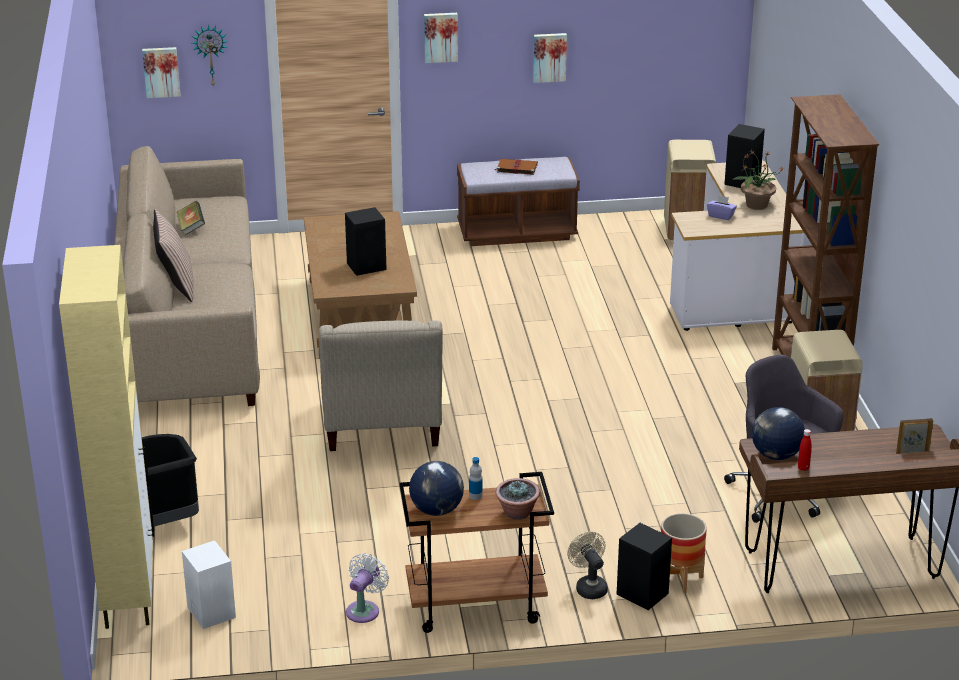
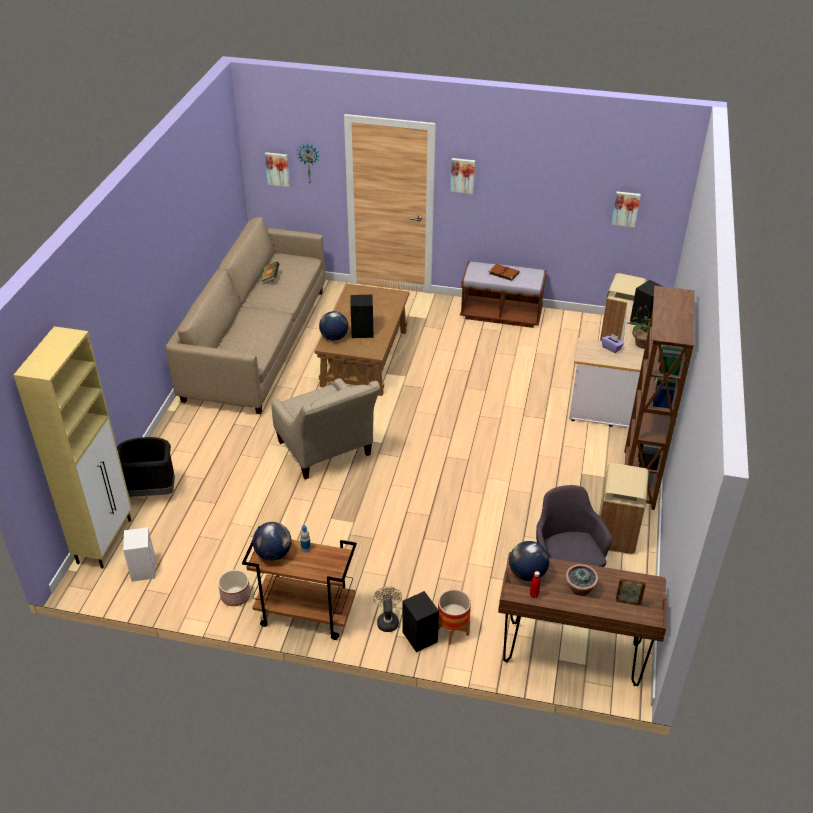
camera: 20 degrees right, 10 degrees up
pillow [153,209,194,302] -> none
beige armchair [319,320,443,451] -> beige armchair turned 45 degrees counterclockwise [271,378,380,479]
white fan [346,553,389,623] -> planter [218,570,251,606]
potted plant [496,478,540,520] -> potted plant moved to [566,564,599,596]
picture [533,33,567,83] -> picture moved to [611,191,641,227]
none -> globe [319,311,348,341]

